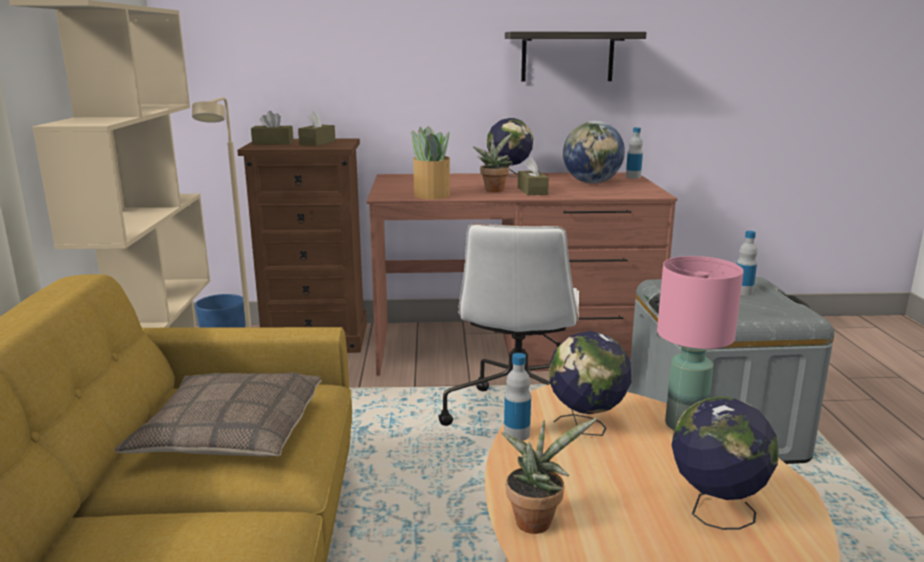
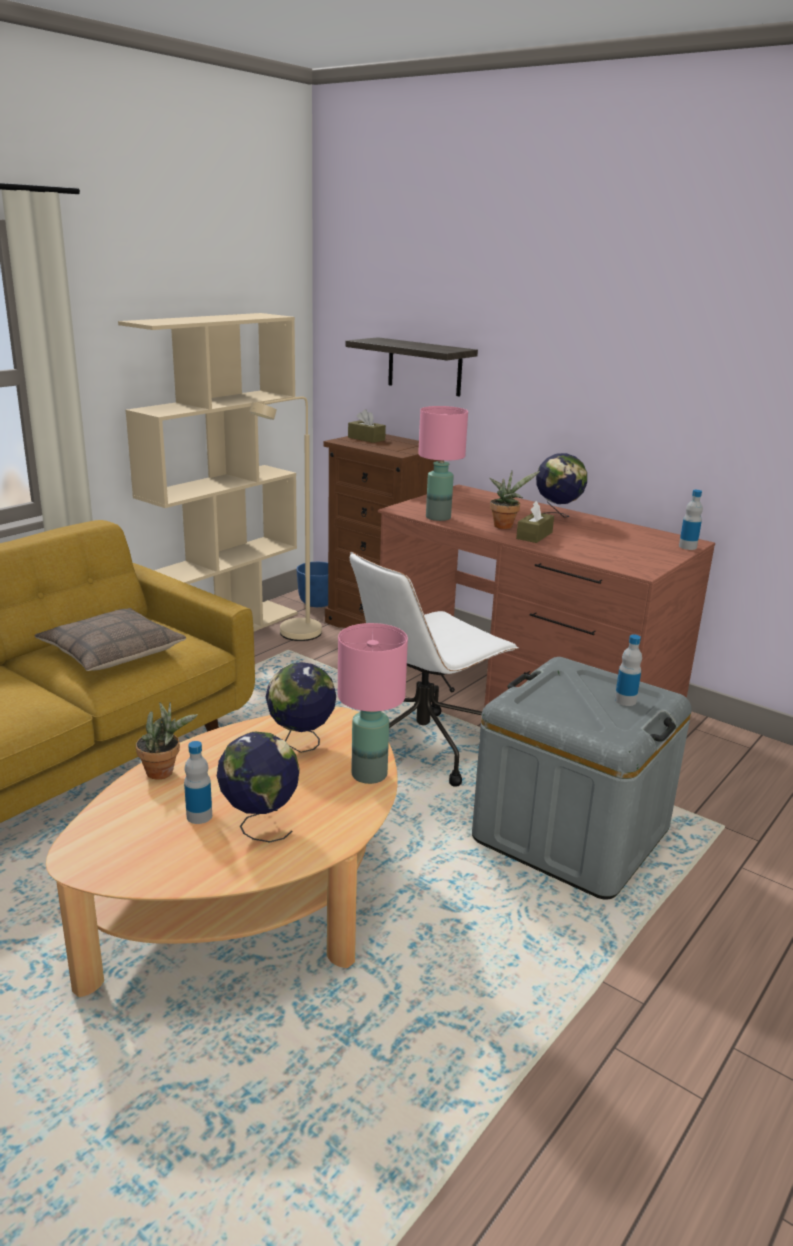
camera: 40 degrees right, 5 degrees up
brown tissue box [298,111,335,146] -> none
potted plant [410,126,450,199] -> pink table lamp [418,406,468,521]
bottle [504,353,531,441] -> bottle moved to [184,741,212,824]
shelf [505,32,647,81] -> shelf moved to [345,337,478,396]
globe [563,121,625,183] -> none

